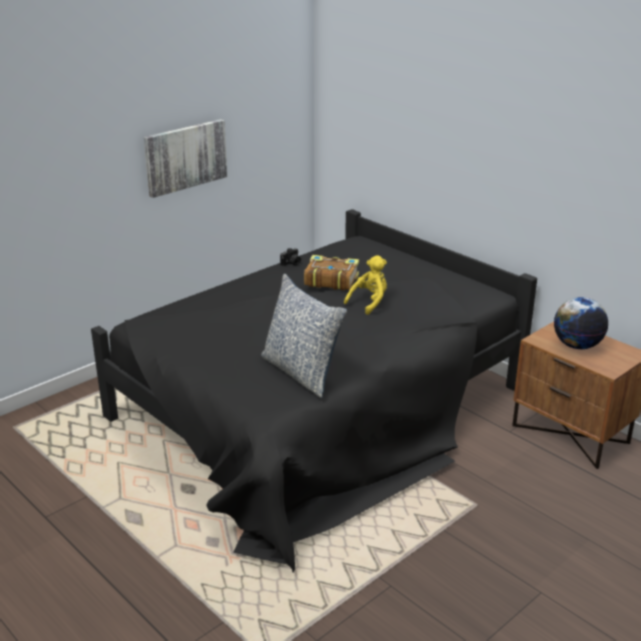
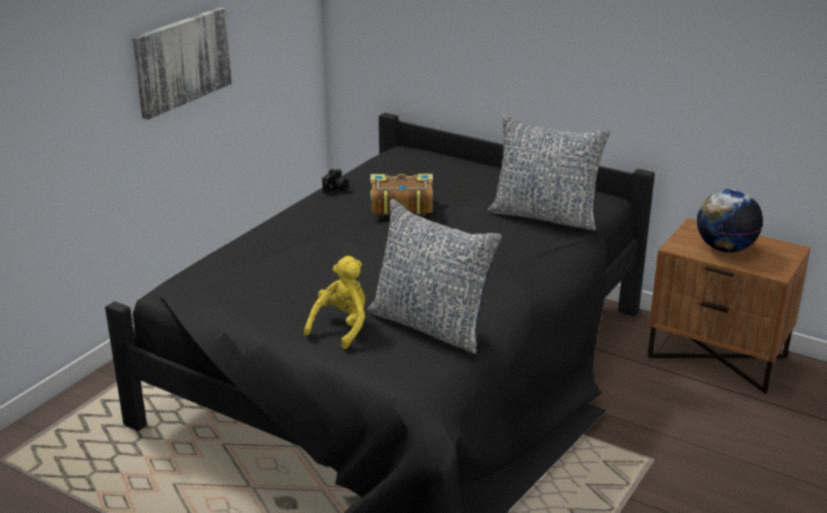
camera: 15 degrees left, 0 degrees up
yellow plush toy [344,255,387,315] -> yellow plush toy moved to [304,256,365,349]
none -> pillow [487,114,610,231]

